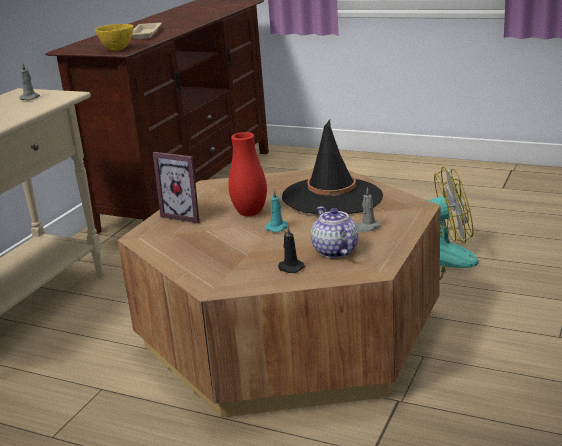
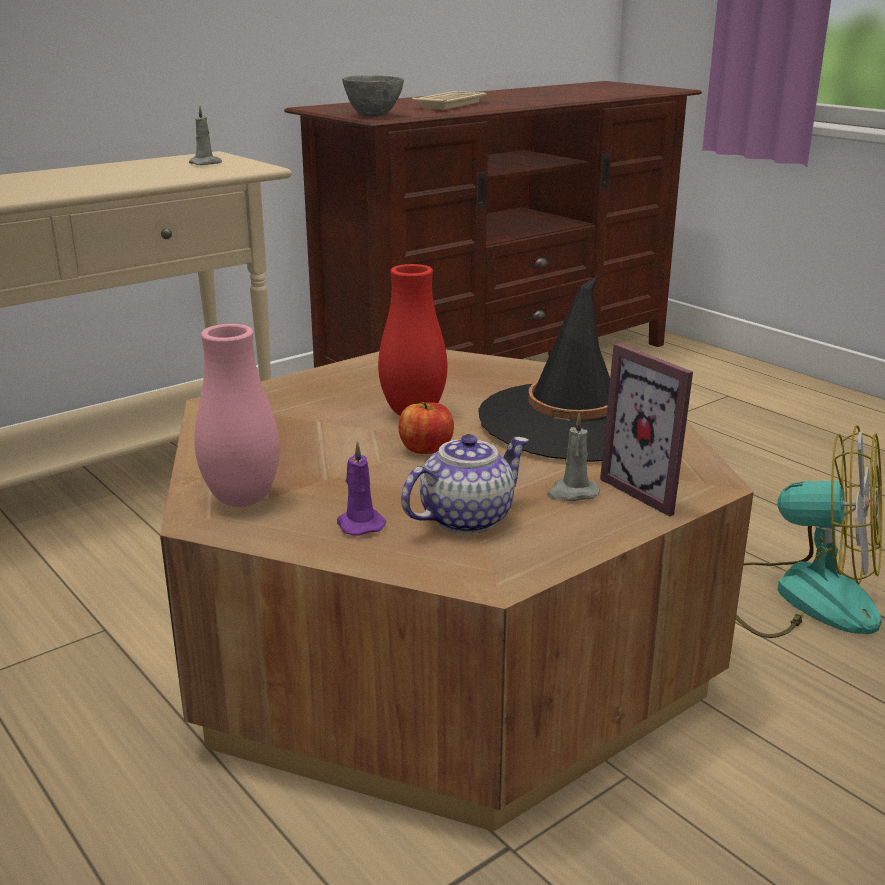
camera: 25 degrees right, 0 degrees up
yellow bowl [95,24,134,51] -> grey bowl [342,75,404,117]
picture frame [153,152,200,223] -> picture frame moved to [600,343,693,517]
turquoise candle [265,189,288,232] -> apple [399,402,454,454]
black candle [278,226,305,273] -> purple candle [337,441,386,536]
teapot [311,206,359,258] -> teapot turned 45 degrees clockwise [401,434,529,534]
none -> pink vase [194,324,280,507]

